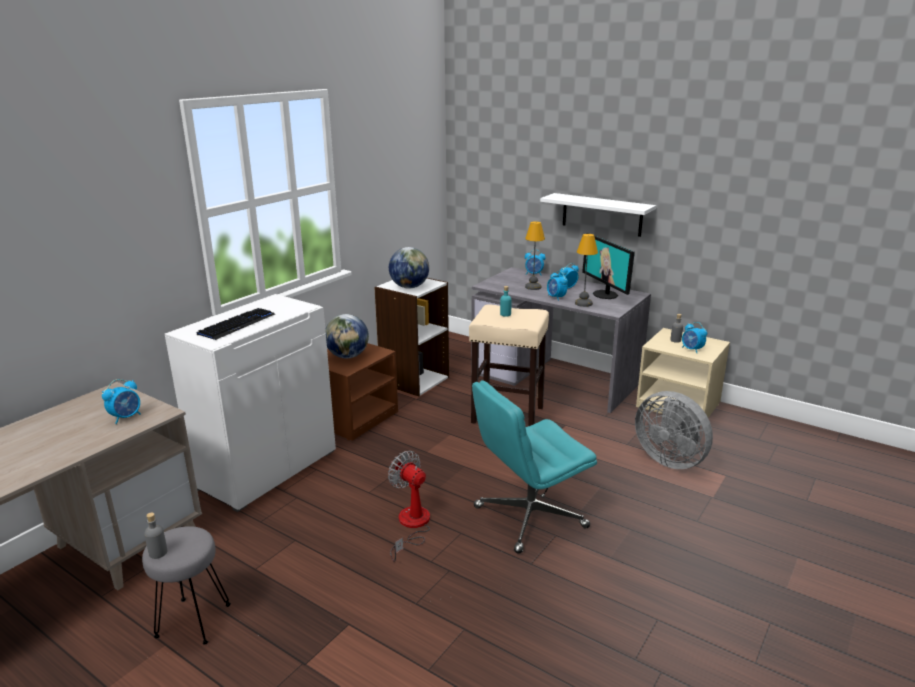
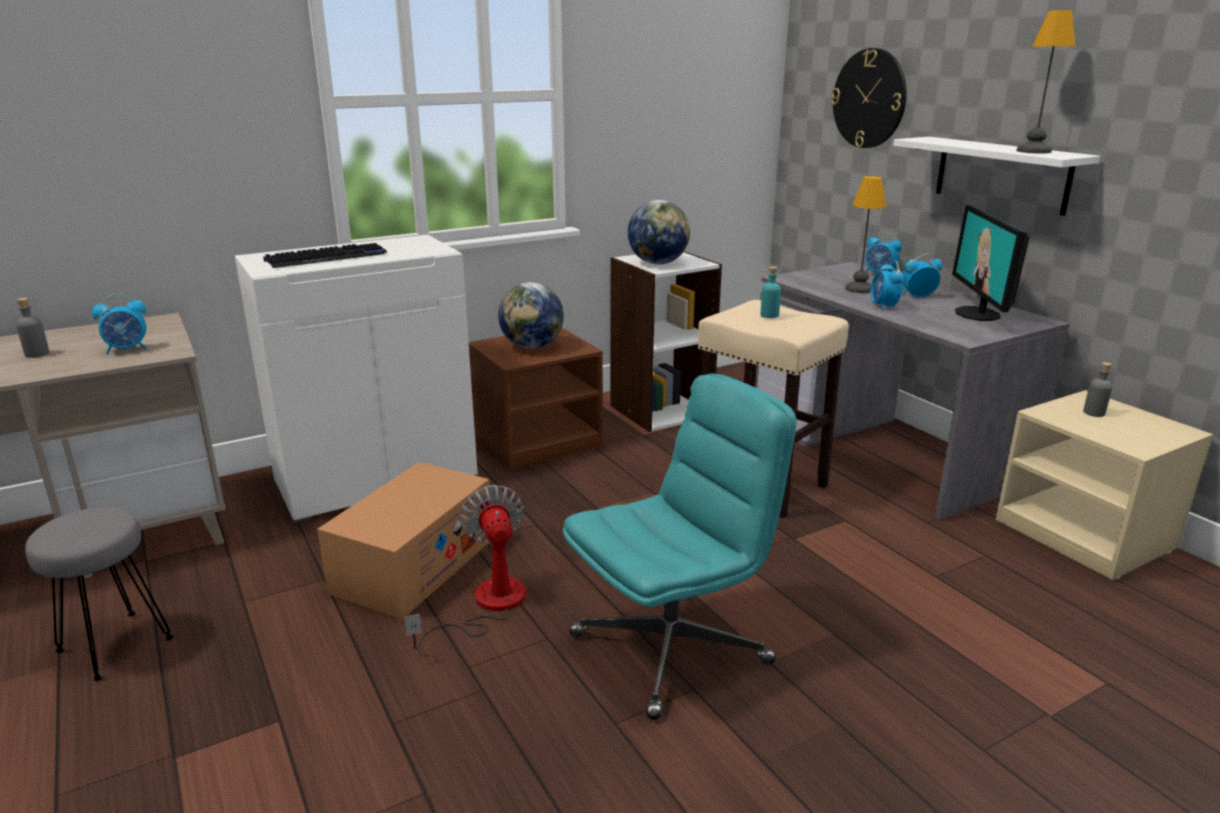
camera: 25 degrees right, 0 degrees up
grey bottle [144,513,167,559] -> grey bottle moved to [16,298,49,357]
turquoise office chair [472,381,597,554] -> turquoise office chair turned 150 degrees clockwise [563,374,796,720]
table lamp [575,234,598,307] -> table lamp moved to [1016,10,1075,154]
grey fan [635,391,713,469] -> none
alarm clock [682,322,707,353] -> none
none -> cardboard box [317,462,490,619]
none -> wall clock [831,48,907,148]

